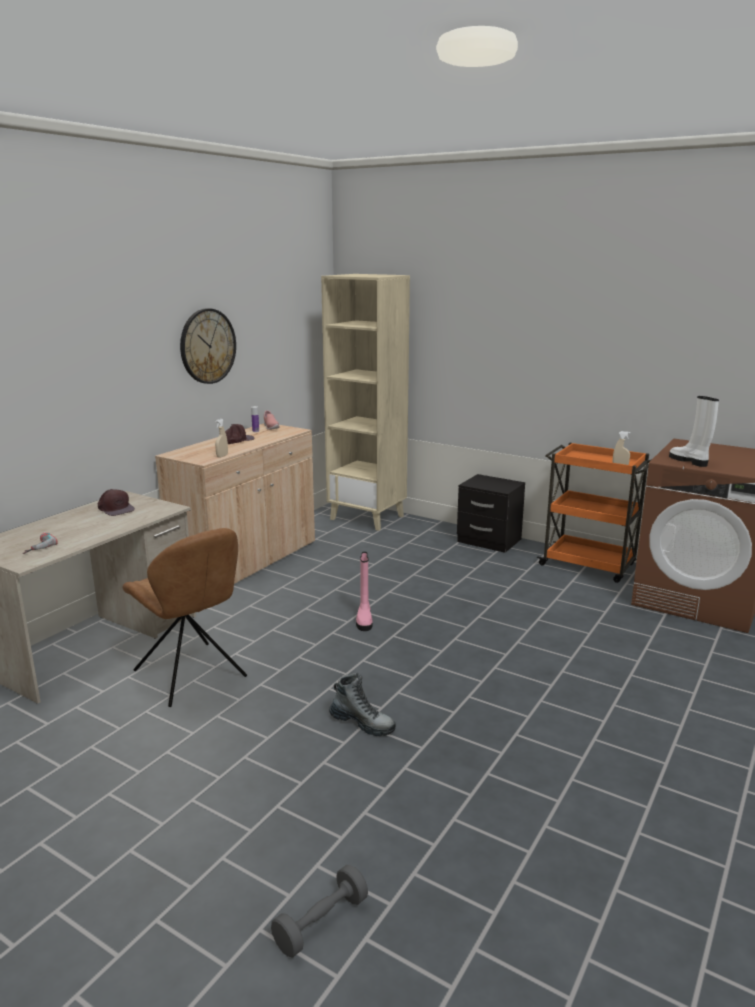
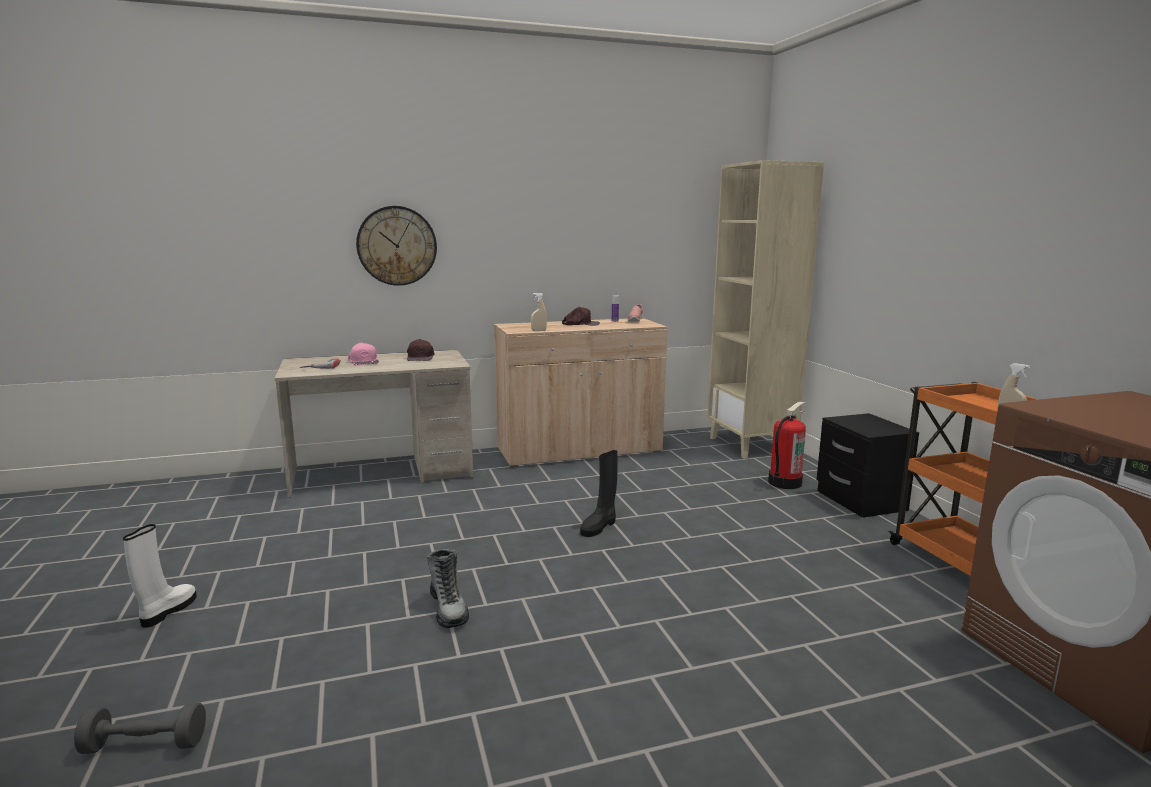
camera: 40 degrees right, 5 degrees down
brown chair [123,528,247,707] -> none
wall clock [180,308,236,384] -> wall clock moved to [356,206,437,286]
pink boot [356,552,373,631] -> black boot [580,450,618,537]
white boot [669,396,719,467] -> white boot moved to [123,524,197,628]
none -> pink cap [348,342,379,366]
none -> fire extinguisher [768,401,806,489]

